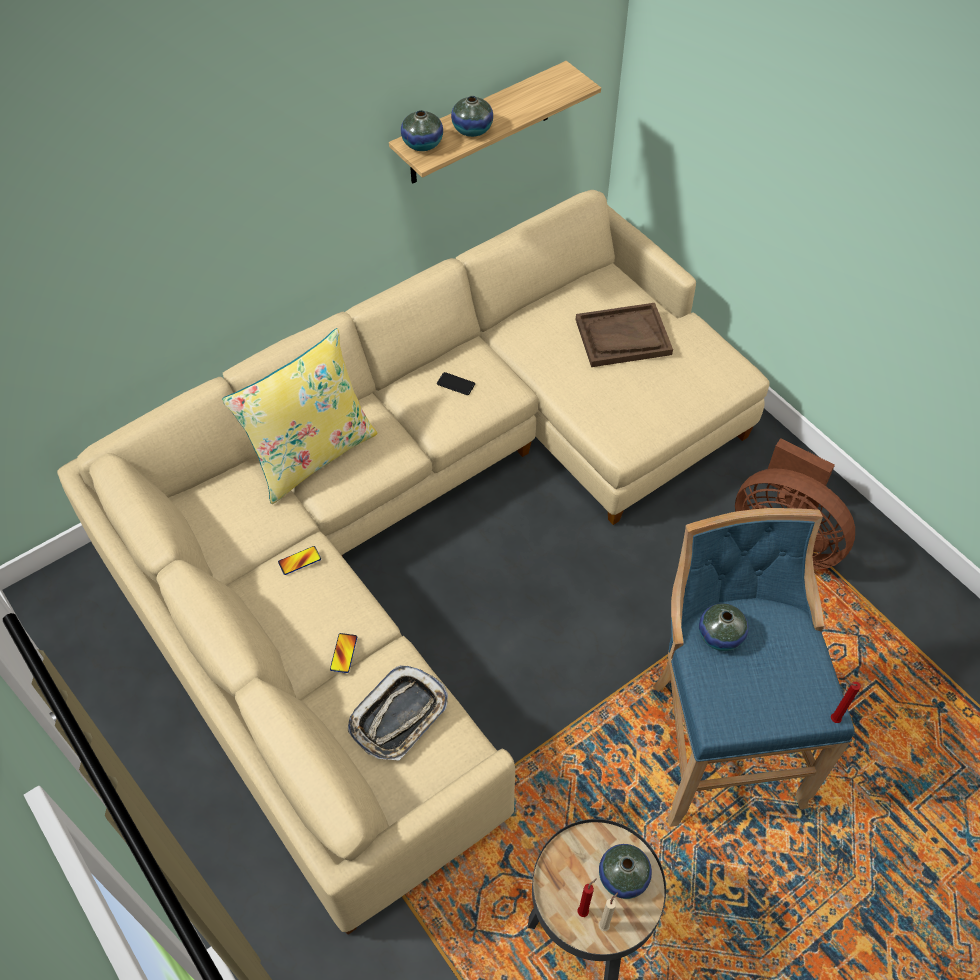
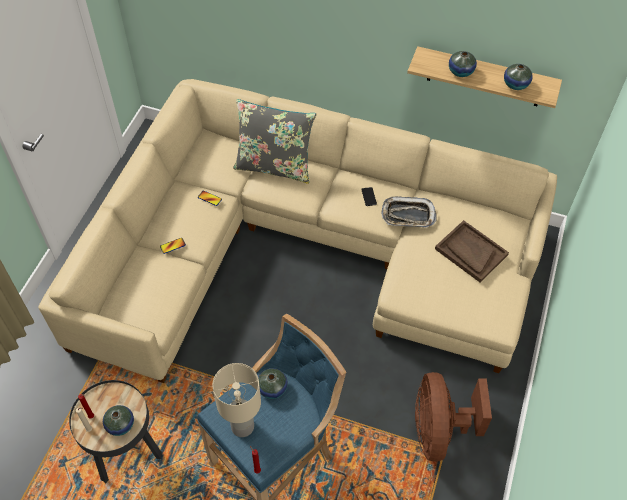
camera: 55 degrees right, 0 degrees up
yellow pillow [222,328,377,504] -> grey pillow [233,99,316,184]
tray [348,665,448,760] -> tray moved to [381,197,437,228]
vase [401,110,443,151] -> vase moved to [504,64,533,90]
none -> beige table lamp [212,363,261,437]

